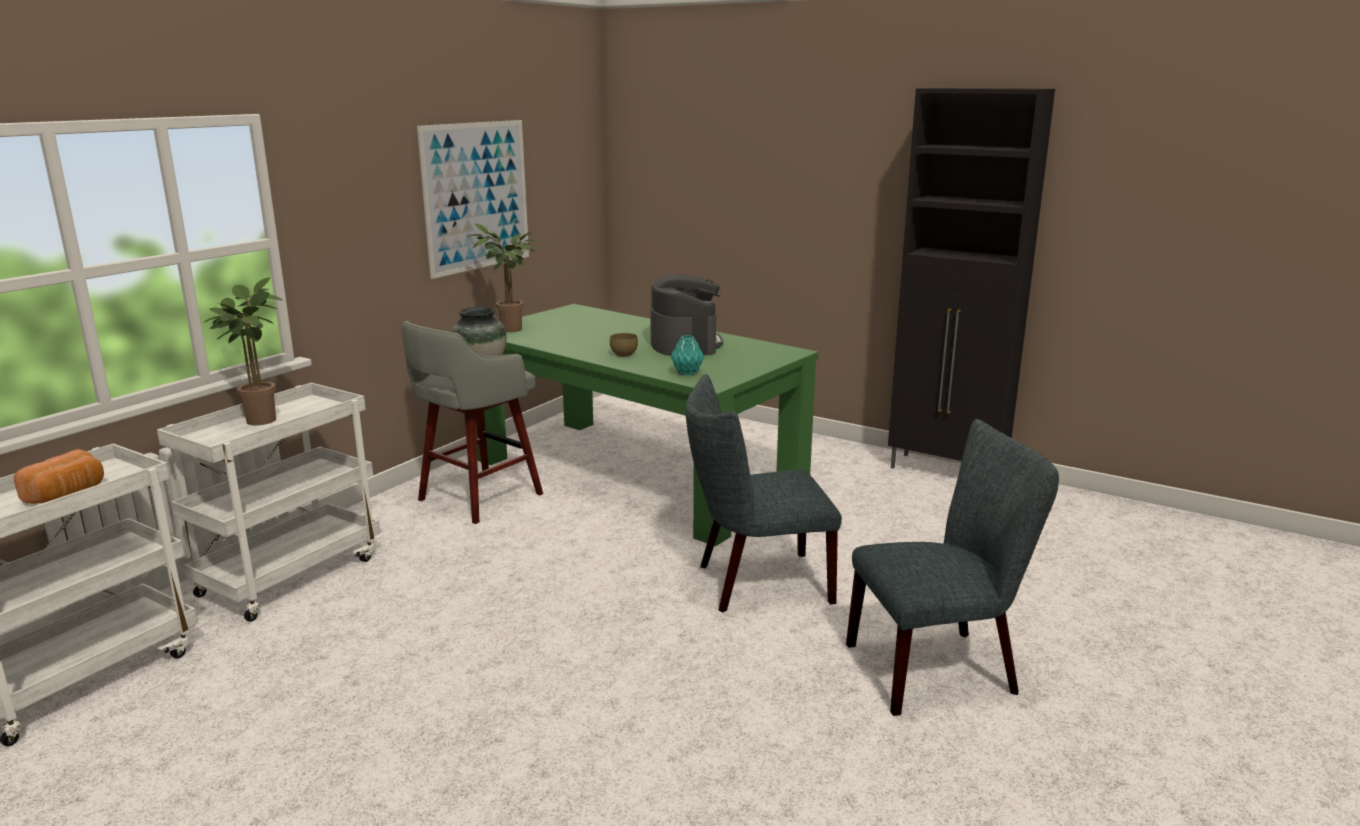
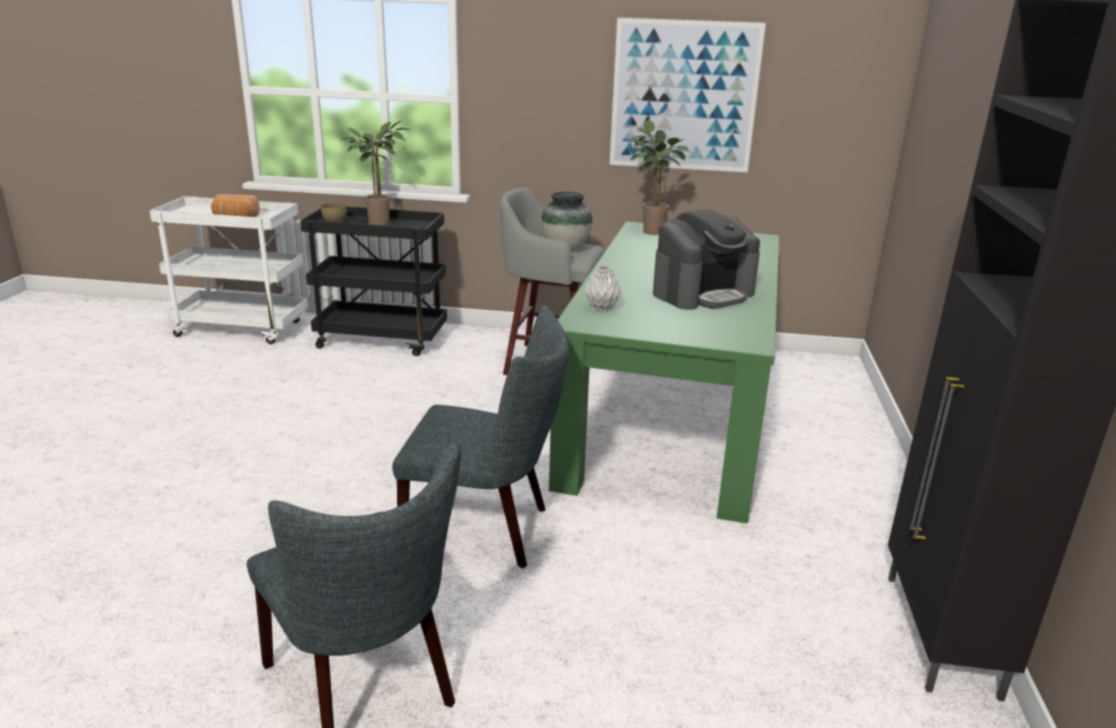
camera: 65 degrees right, 5 degrees up
white cart [157,383,380,622] -> black cart [300,206,447,356]
brown bowl [610,333,638,357] -> brown bowl moved to [321,203,347,222]
turquoise vase [671,335,704,375] -> grey vase [584,266,622,311]
grey chair [685,374,842,613] -> grey chair turned 135 degrees clockwise [392,305,569,568]

